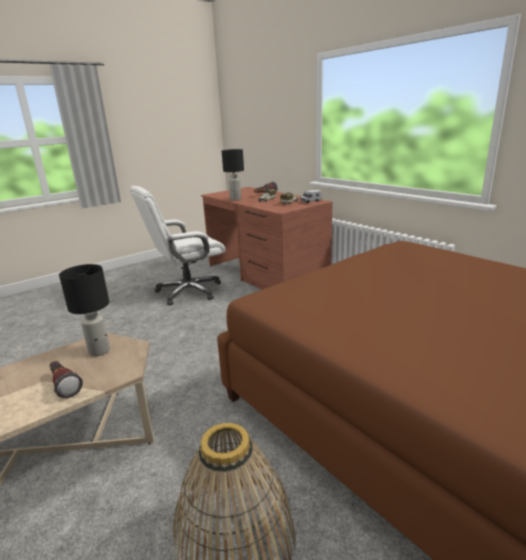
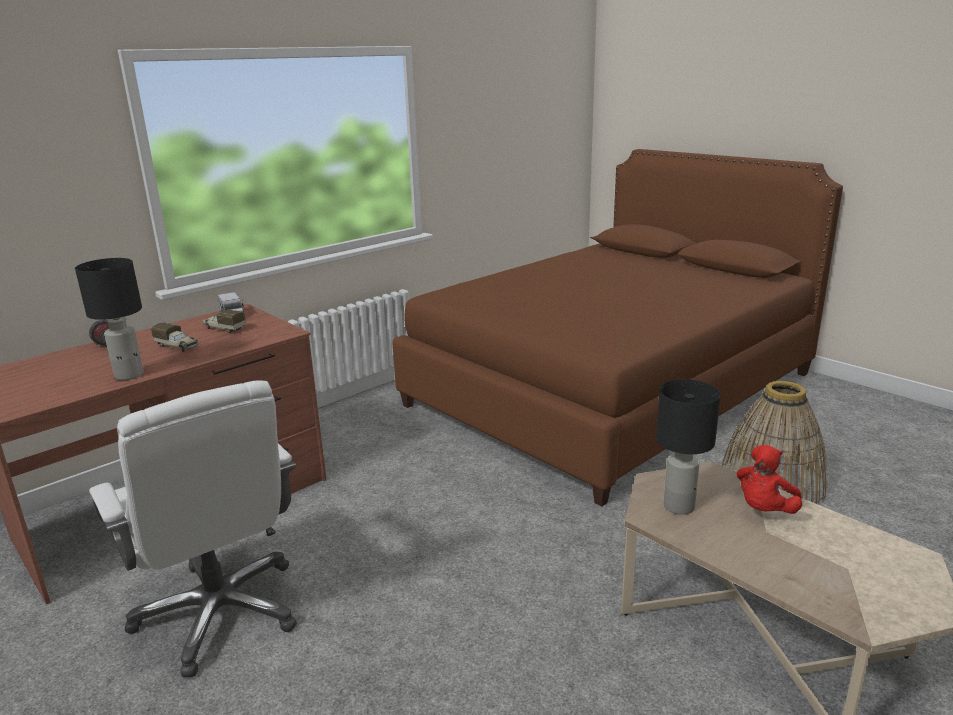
camera: 95 degrees left, 0 degrees up
flashlight [49,361,83,398] -> red plush toy [736,445,802,514]

